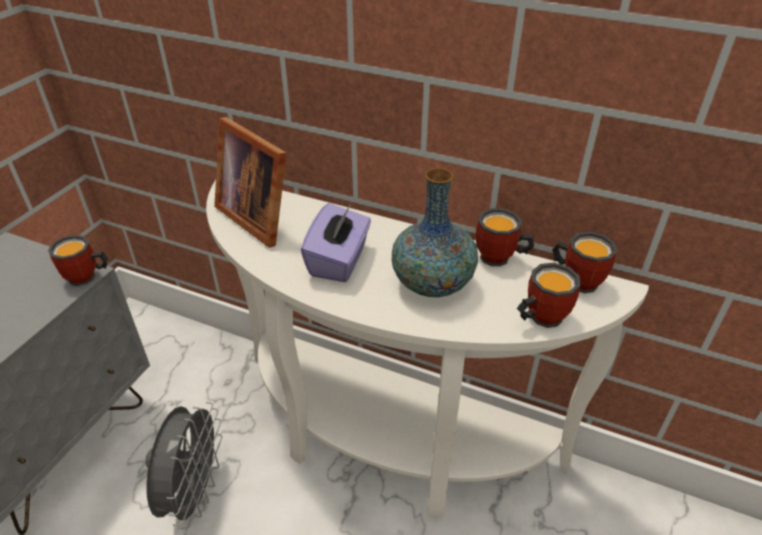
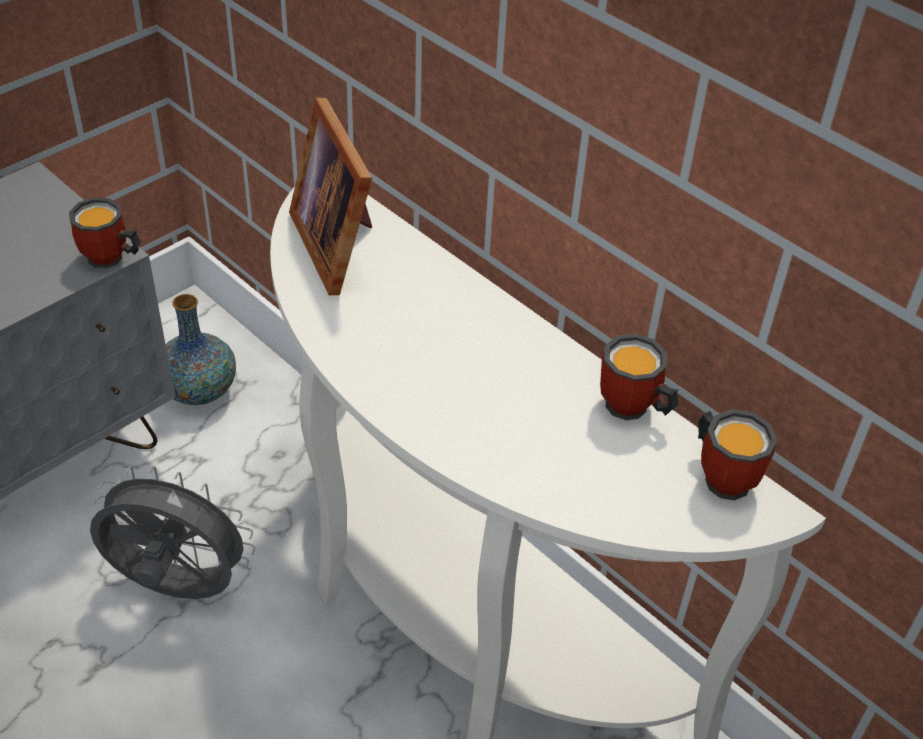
camera: 20 degrees right, 5 degrees up
grey fan [145,402,222,529] -> grey fan turned 105 degrees counterclockwise [90,466,255,599]
purple tissue box [301,203,371,282] -> none
vase [392,168,478,297] -> vase moved to [166,294,236,405]
mug [517,262,581,328] -> none

